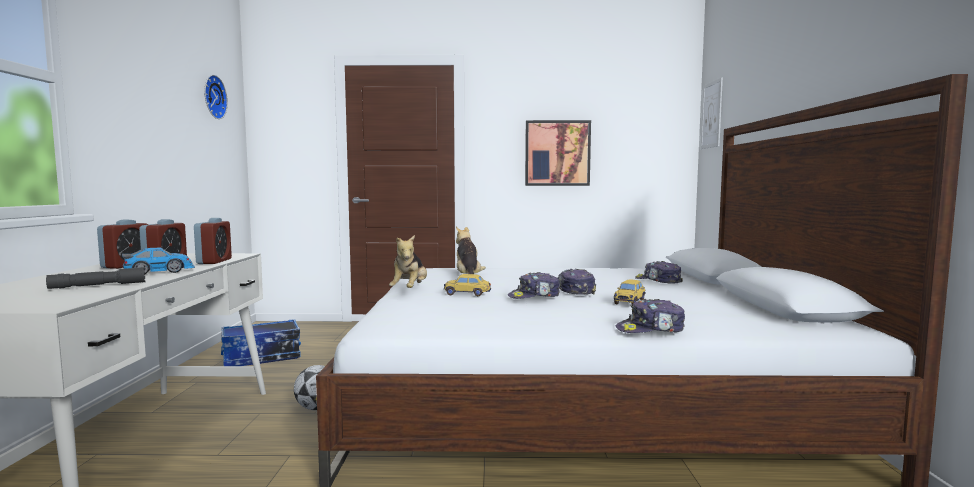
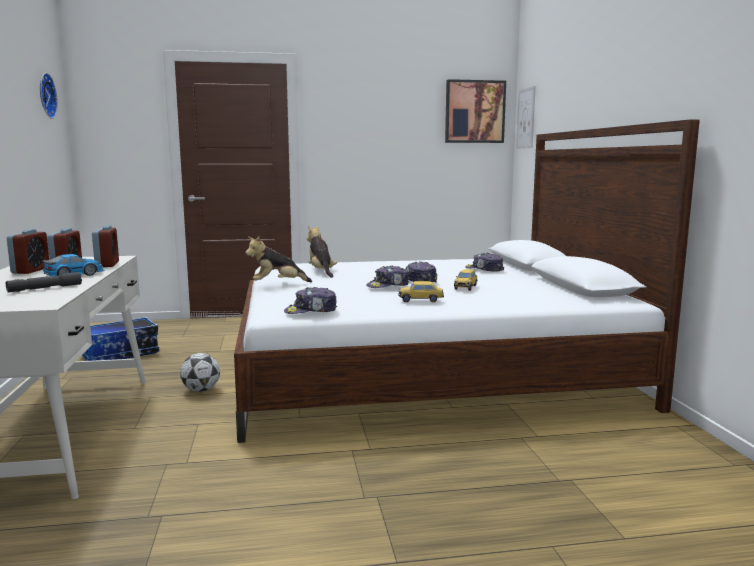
camera: 10 degrees left, 5 degrees up
plush toy [389,235,427,288] -> plush toy turned 75 degrees clockwise [245,236,312,282]
toy car [444,274,491,296] -> toy car moved to [398,281,444,302]
picture [525,120,591,186] -> picture moved to [445,79,506,143]
cap [616,299,685,333] -> cap moved to [284,287,337,314]

